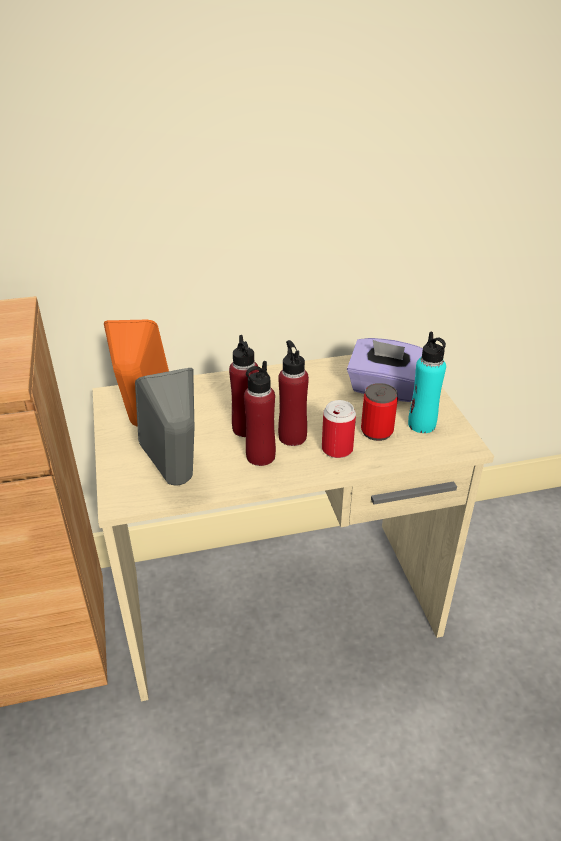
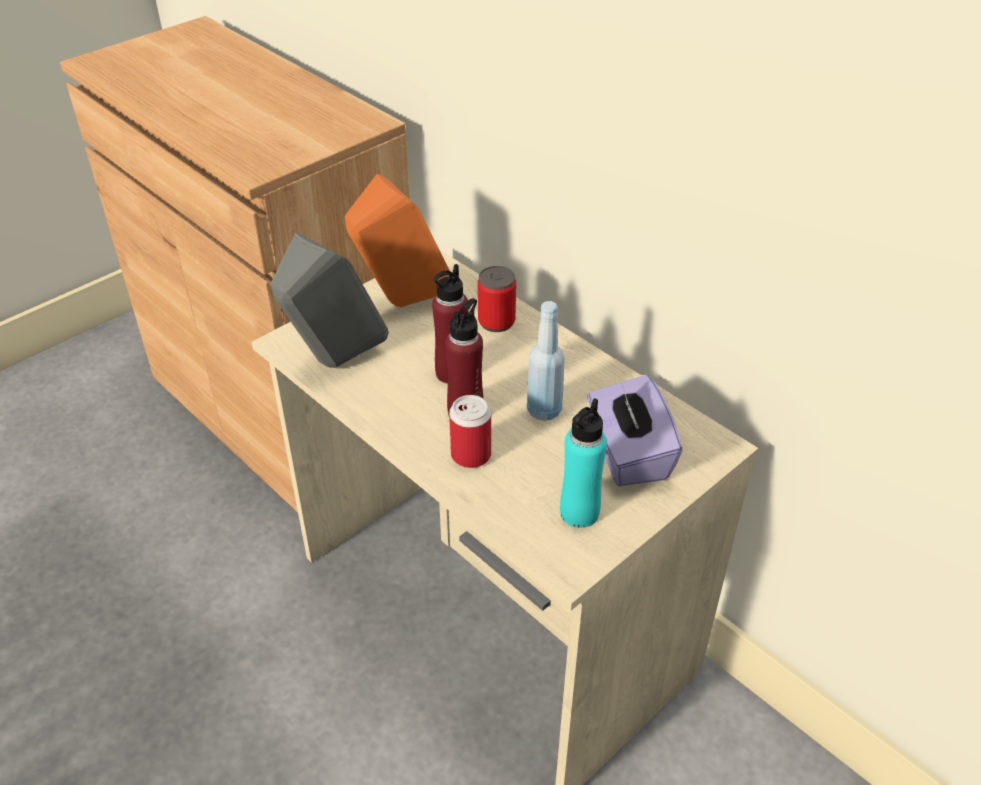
camera: 60 degrees right, 5 degrees up
red bottle [244,361,276,466] -> none
can [361,383,398,441] -> can moved to [478,266,516,332]
none -> blue bottle [527,301,565,421]

